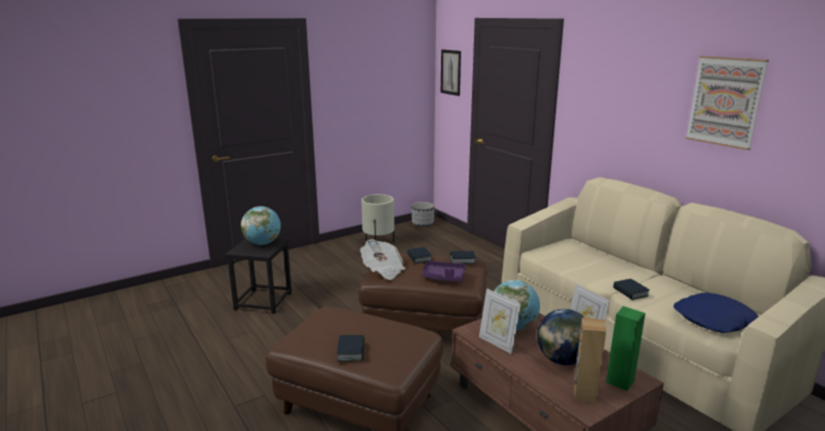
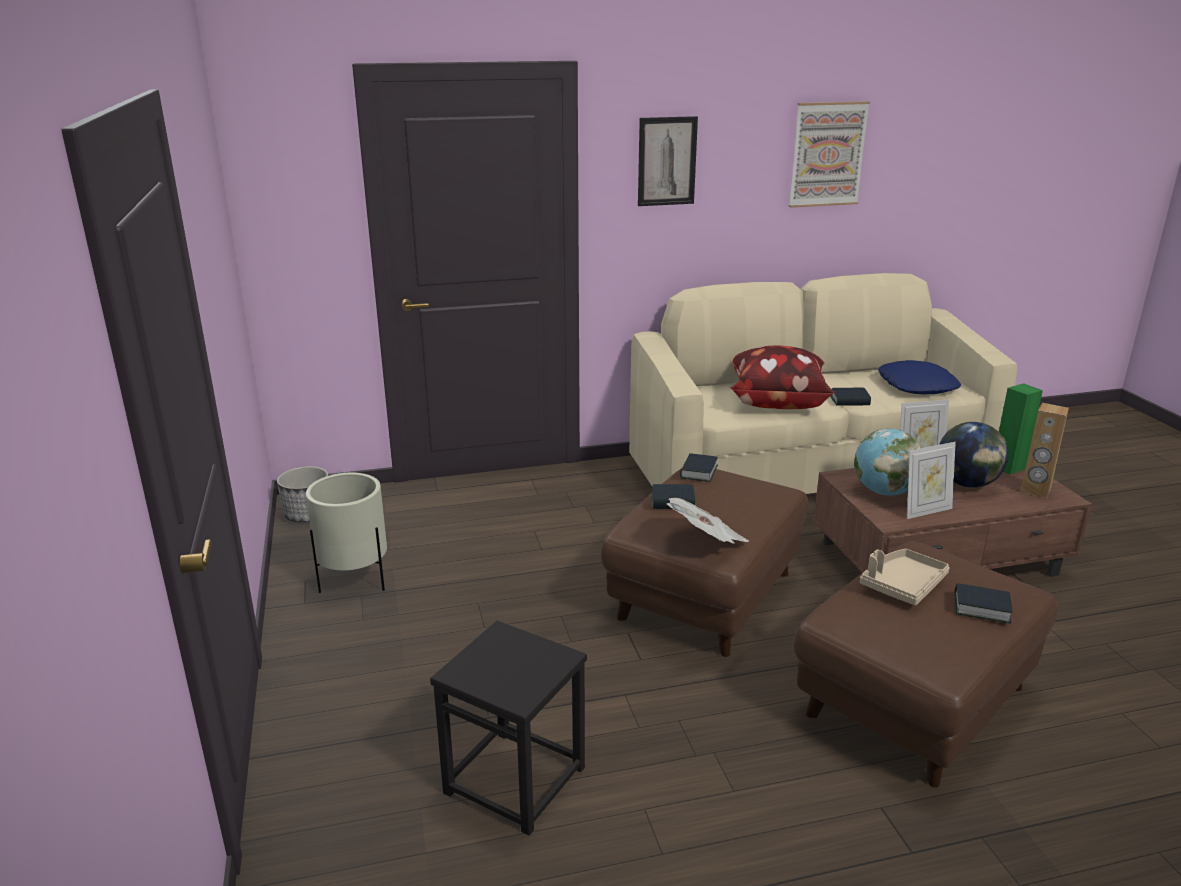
camera: 70 degrees left, 5 degrees up
globe [241,206,281,245] -> none
purple tray [422,261,466,282] -> none
picture [441,49,461,96] -> picture moved to [638,116,698,206]
none -> pillow [729,346,834,409]
none -> beige tray [860,549,950,605]

